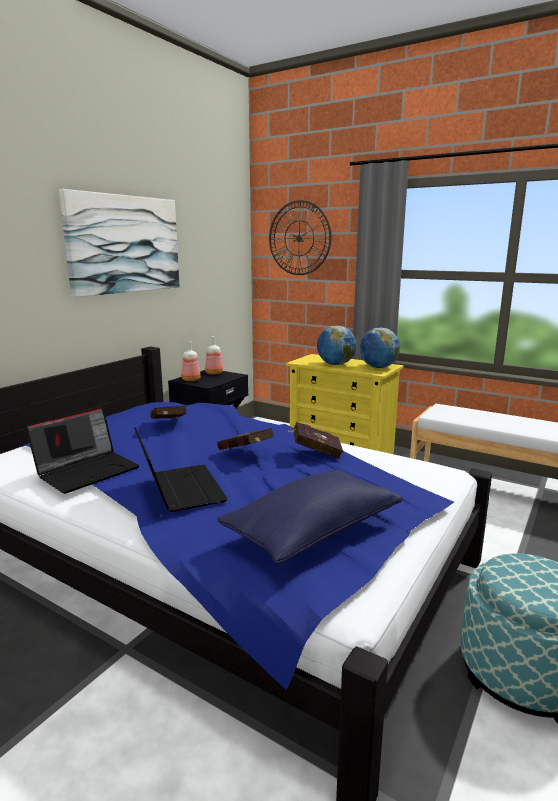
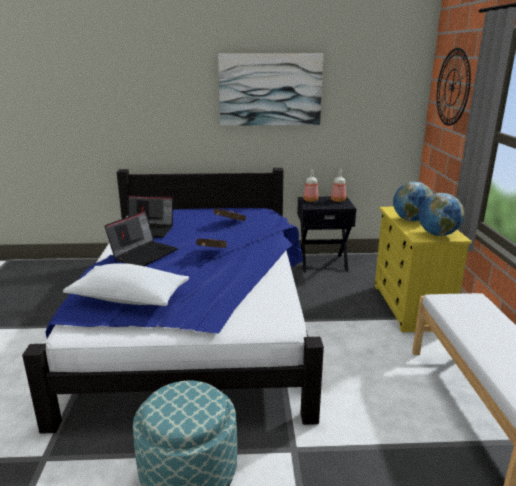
camera: 55 degrees right, 5 degrees up
blue pillow [217,469,402,565] -> white pillow [63,263,189,306]
red book [287,422,343,459] -> none

